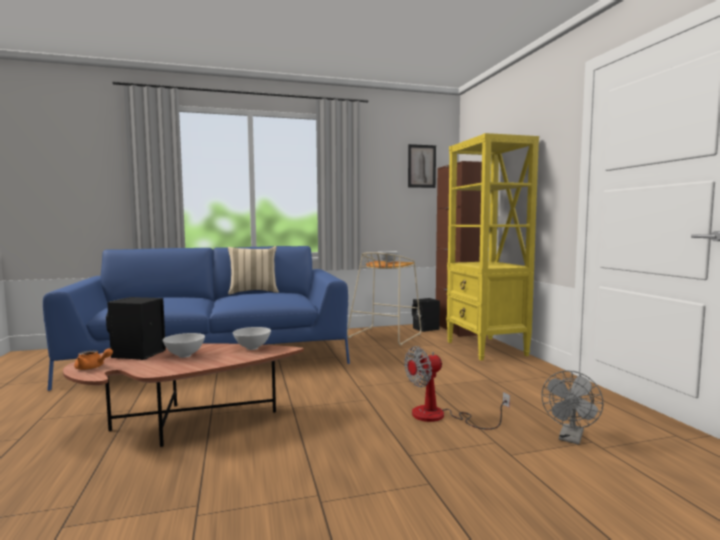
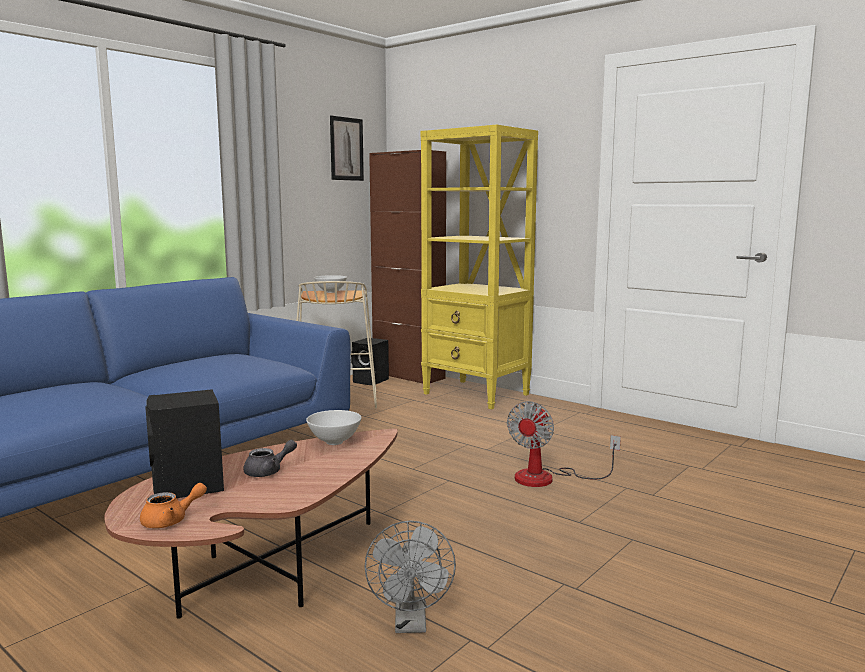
camera: 35 degrees left, 5 degrees up
white bowl [163,333,205,358] -> grey teapot [243,440,297,477]
beige pillow [228,246,279,295] -> none
grey fan [541,370,603,445] -> grey fan moved to [364,521,456,633]

